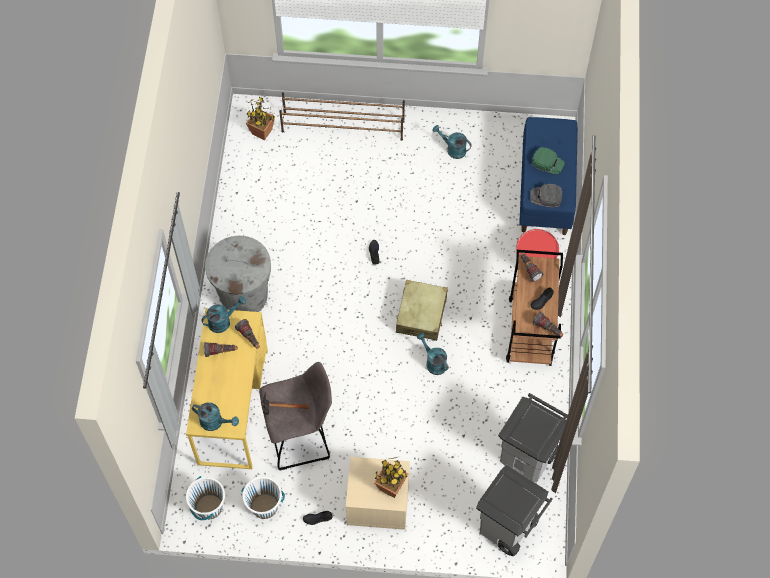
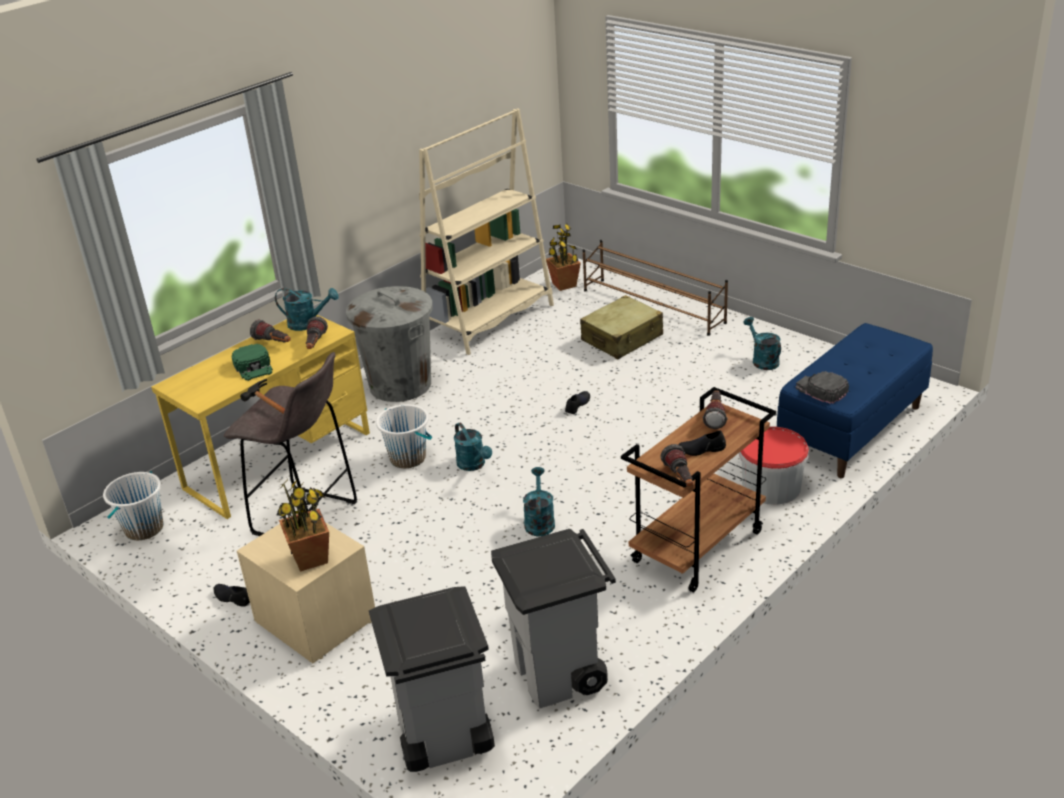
camera: 40 degrees right, 30 degrees down
turquoise watering can [192,402,239,431] -> turquoise watering can moved to [454,422,492,471]
white bucket [241,477,285,519] -> white bucket moved to [376,404,432,468]
beige suitcase [396,280,448,341] -> beige suitcase moved to [580,295,663,359]
green cap [532,147,565,175] -> green cap moved to [232,344,273,381]
none -> beige bookcase [419,109,554,355]

